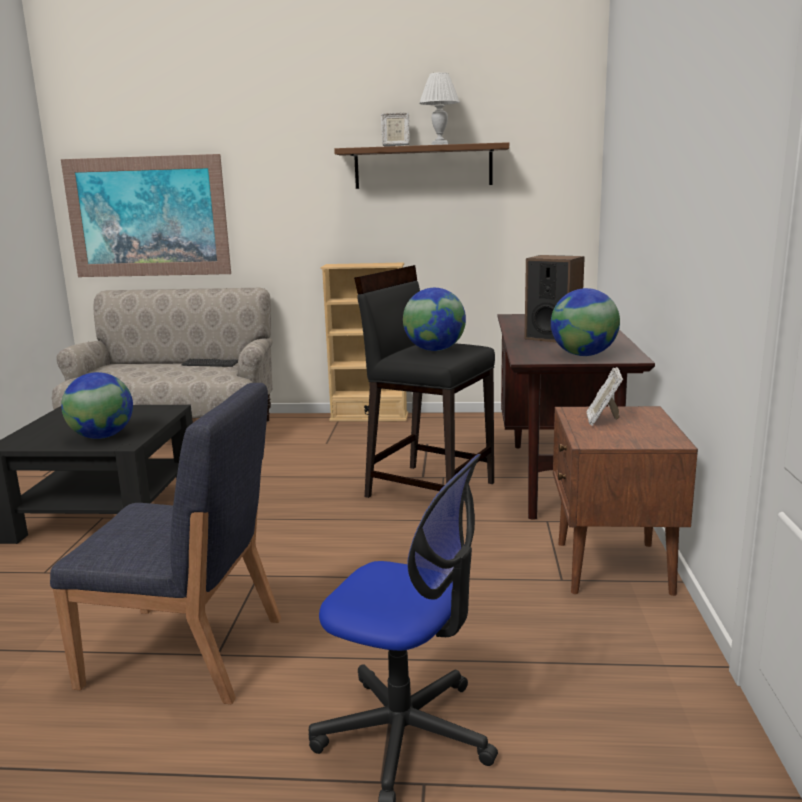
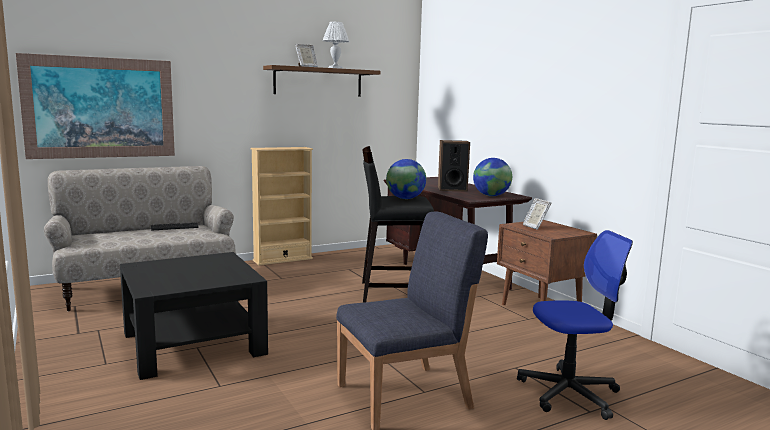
camera: 35 degrees left, 5 degrees down
globe [61,372,133,439] -> none

